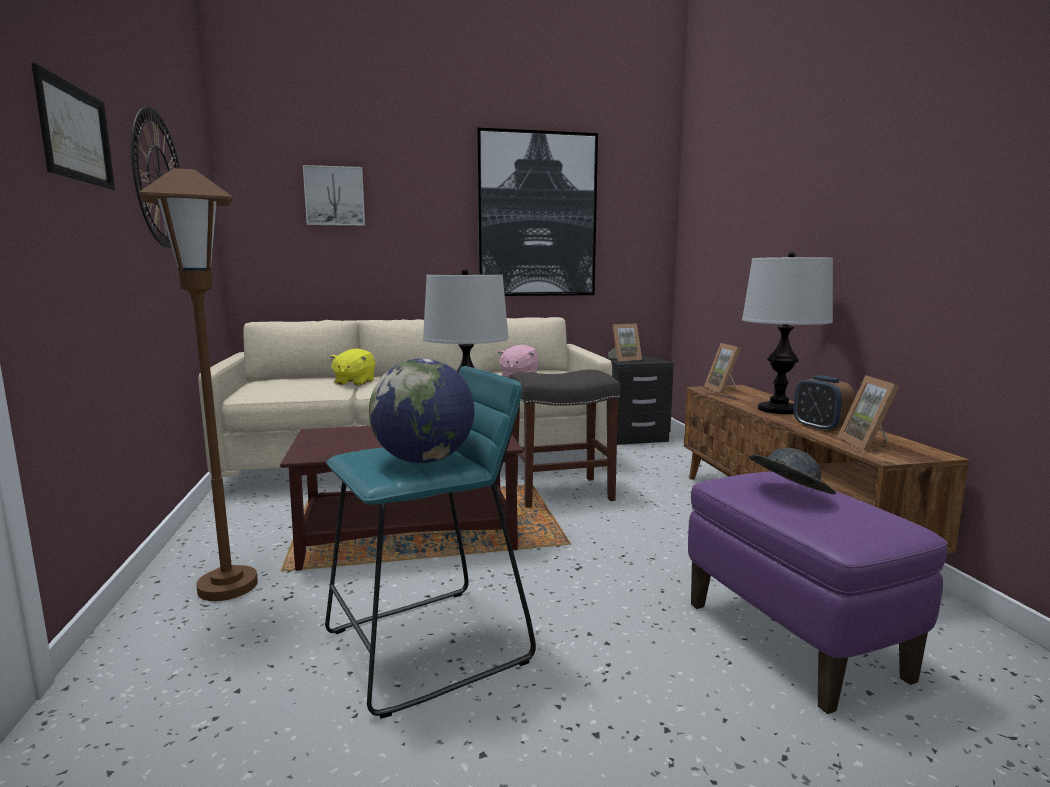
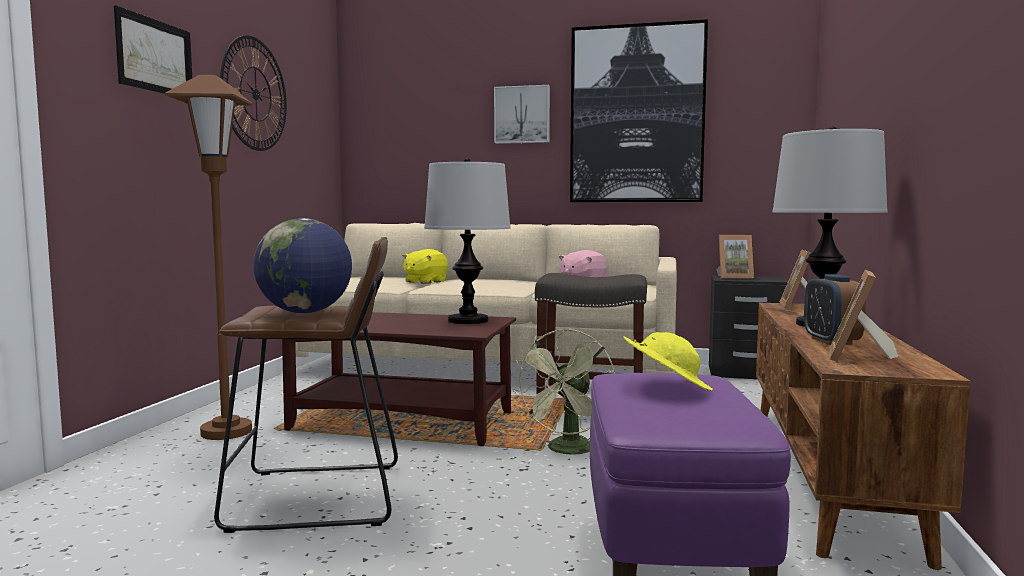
camera: 25 degrees right, 5 degrees down
picture [303,165,365,226] -> picture moved to [494,85,550,144]
turquoise stool [325,366,536,719] -> brown stool [214,237,398,533]
grey hat [749,448,836,494] -> yellow hat [623,332,713,391]
none -> green fan [513,329,615,455]

